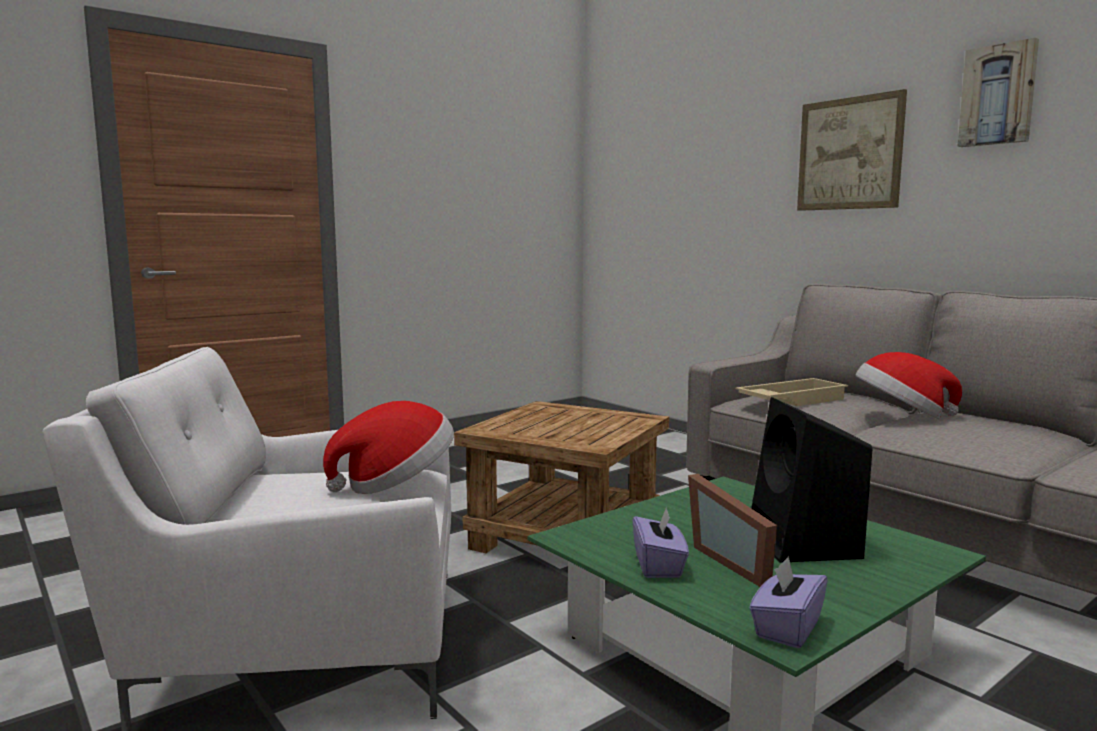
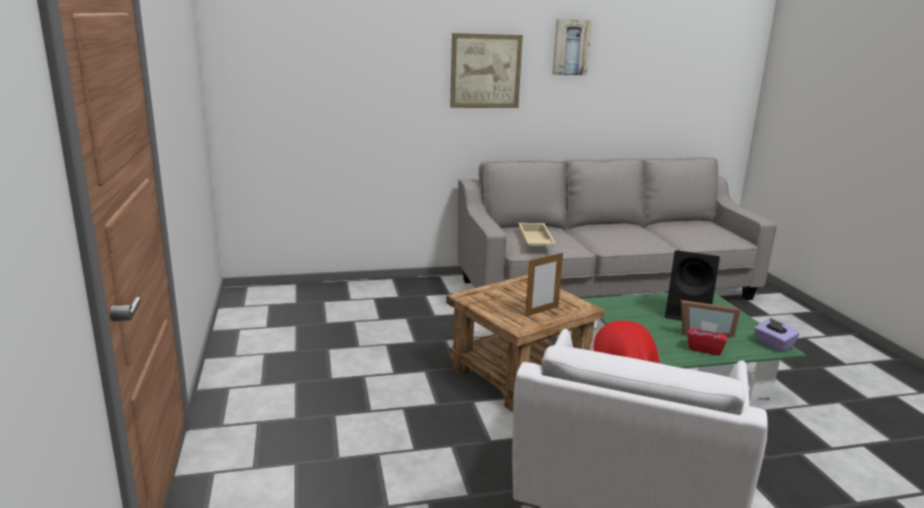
camera: 65 degrees left, 10 degrees up
purple tissue box [633,507,689,578] -> red tissue box [687,321,727,356]
hat [856,352,962,419] -> none
none -> picture frame [525,253,563,317]

